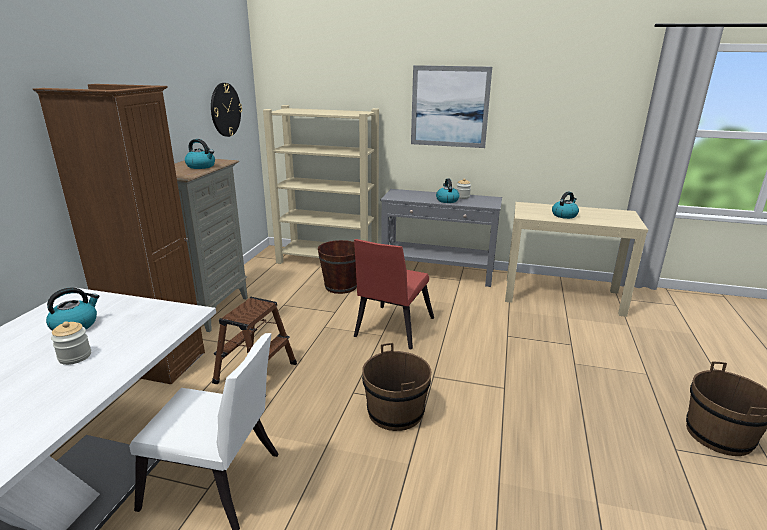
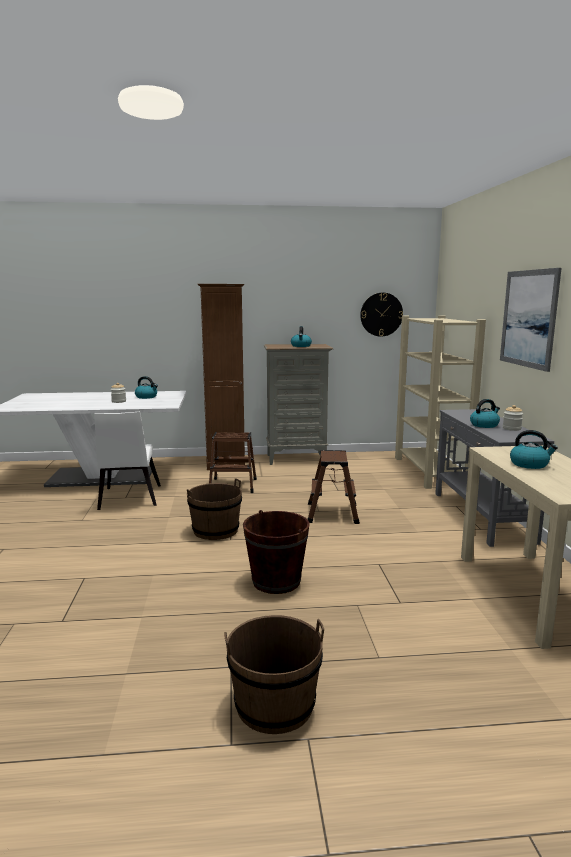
camera: 70 degrees right, 10 degrees down
brown bucket [318,240,357,294] -> brown bucket moved to [243,510,310,594]
red chair [354,239,434,350] -> brown step ladder [308,450,360,524]

